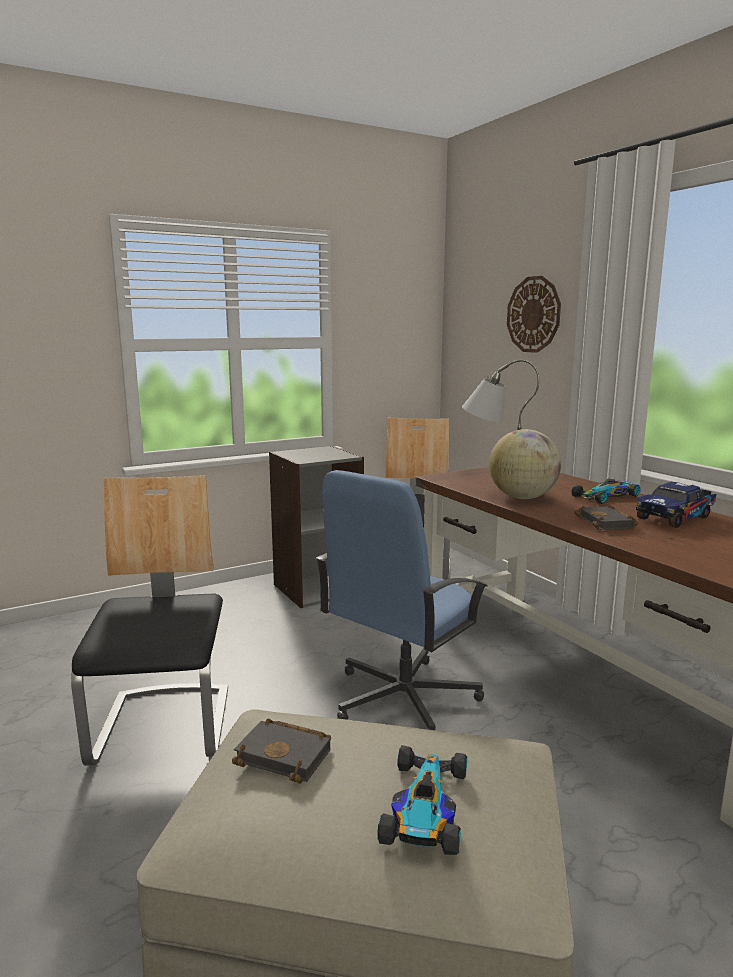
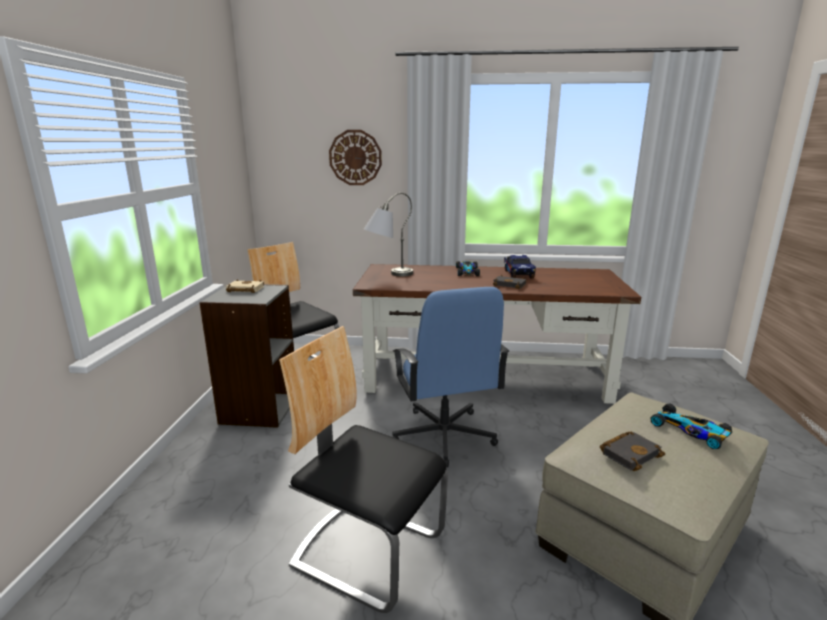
camera: 55 degrees left, 5 degrees up
globe [489,429,561,499] -> none
none -> beige book [226,279,264,293]

